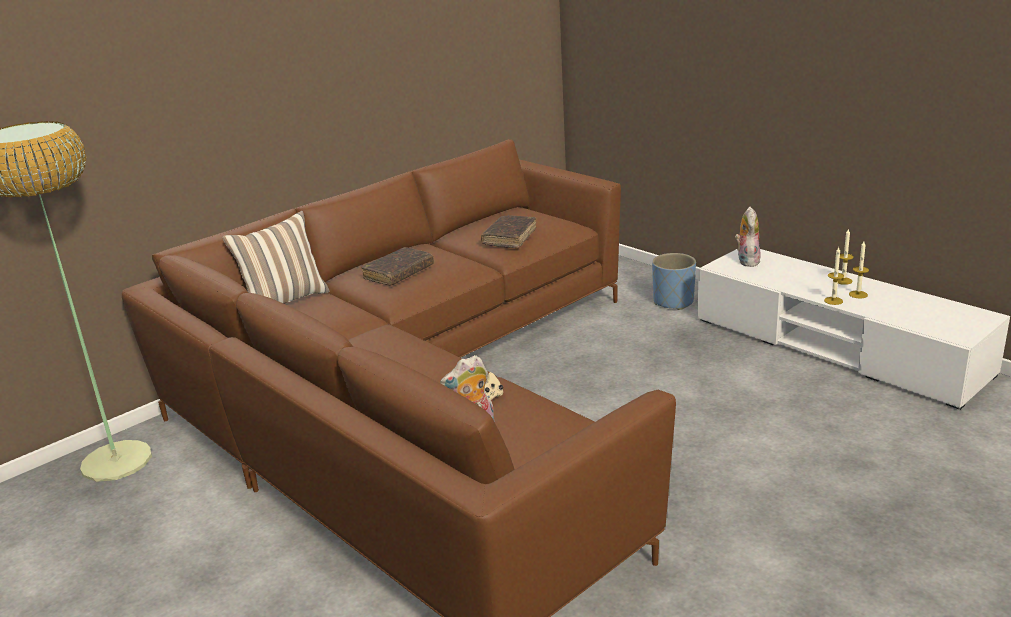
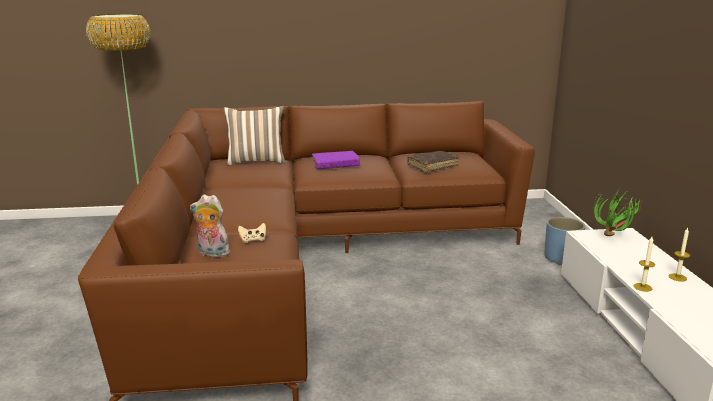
camera: 35 degrees right, 5 degrees down
brown book [362,247,434,285] -> purple book [312,151,360,169]
plush toy [735,207,761,267] -> potted plant [593,188,641,236]
candle [849,241,869,299] -> none

